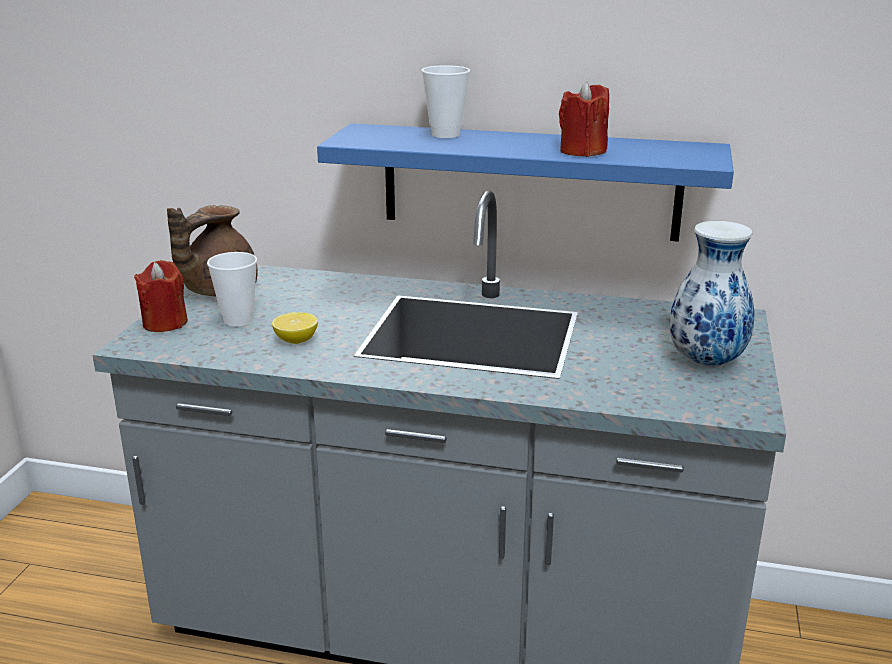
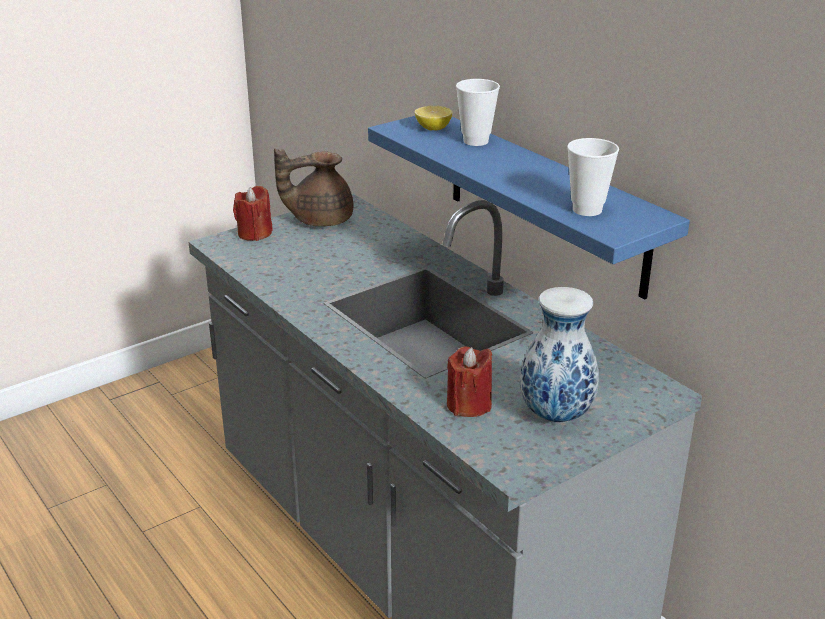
camera: 40 degrees right, 5 degrees up
cup [207,252,257,326] -> cup moved to [567,138,619,216]
lemon [272,312,318,344] -> lemon moved to [415,106,452,131]
red candle [559,82,609,157] -> red candle moved to [447,347,492,417]

